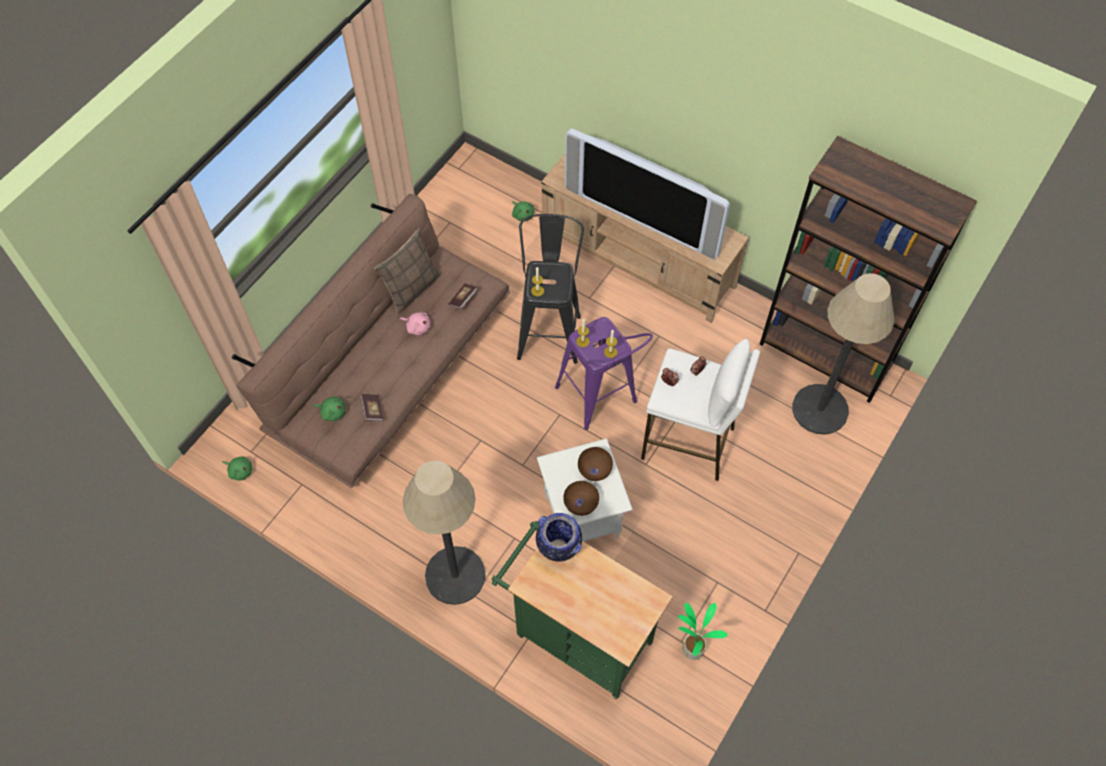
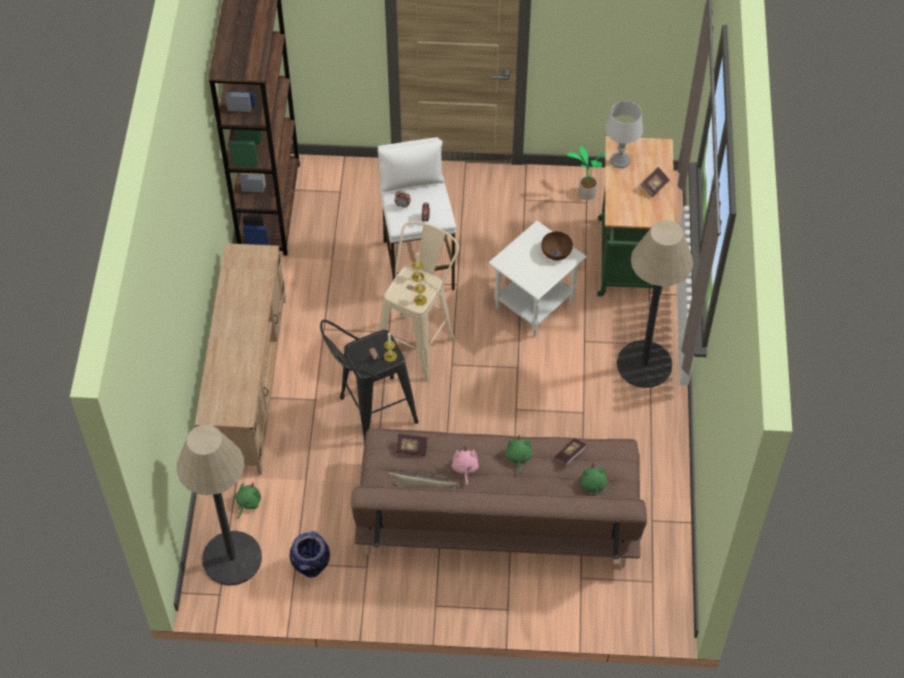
camera: 120 degrees left, 5 degrees down
green plush toy [223,456,252,481] -> green plush toy moved to [506,435,532,475]
vase [536,513,582,562] -> vase moved to [290,531,330,578]
purple stool [555,317,653,430] -> beige stool [375,221,459,380]
television [565,129,730,259] -> none
brown bowl [578,447,613,481] -> none
floor lamp [792,273,894,435] -> floor lamp moved to [177,425,262,586]
none -> grey table lamp [605,101,643,168]
none -> book [641,167,670,197]

